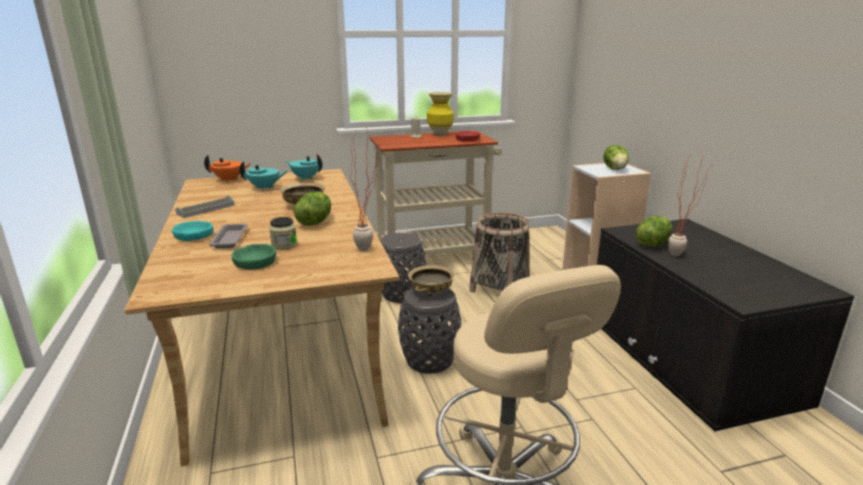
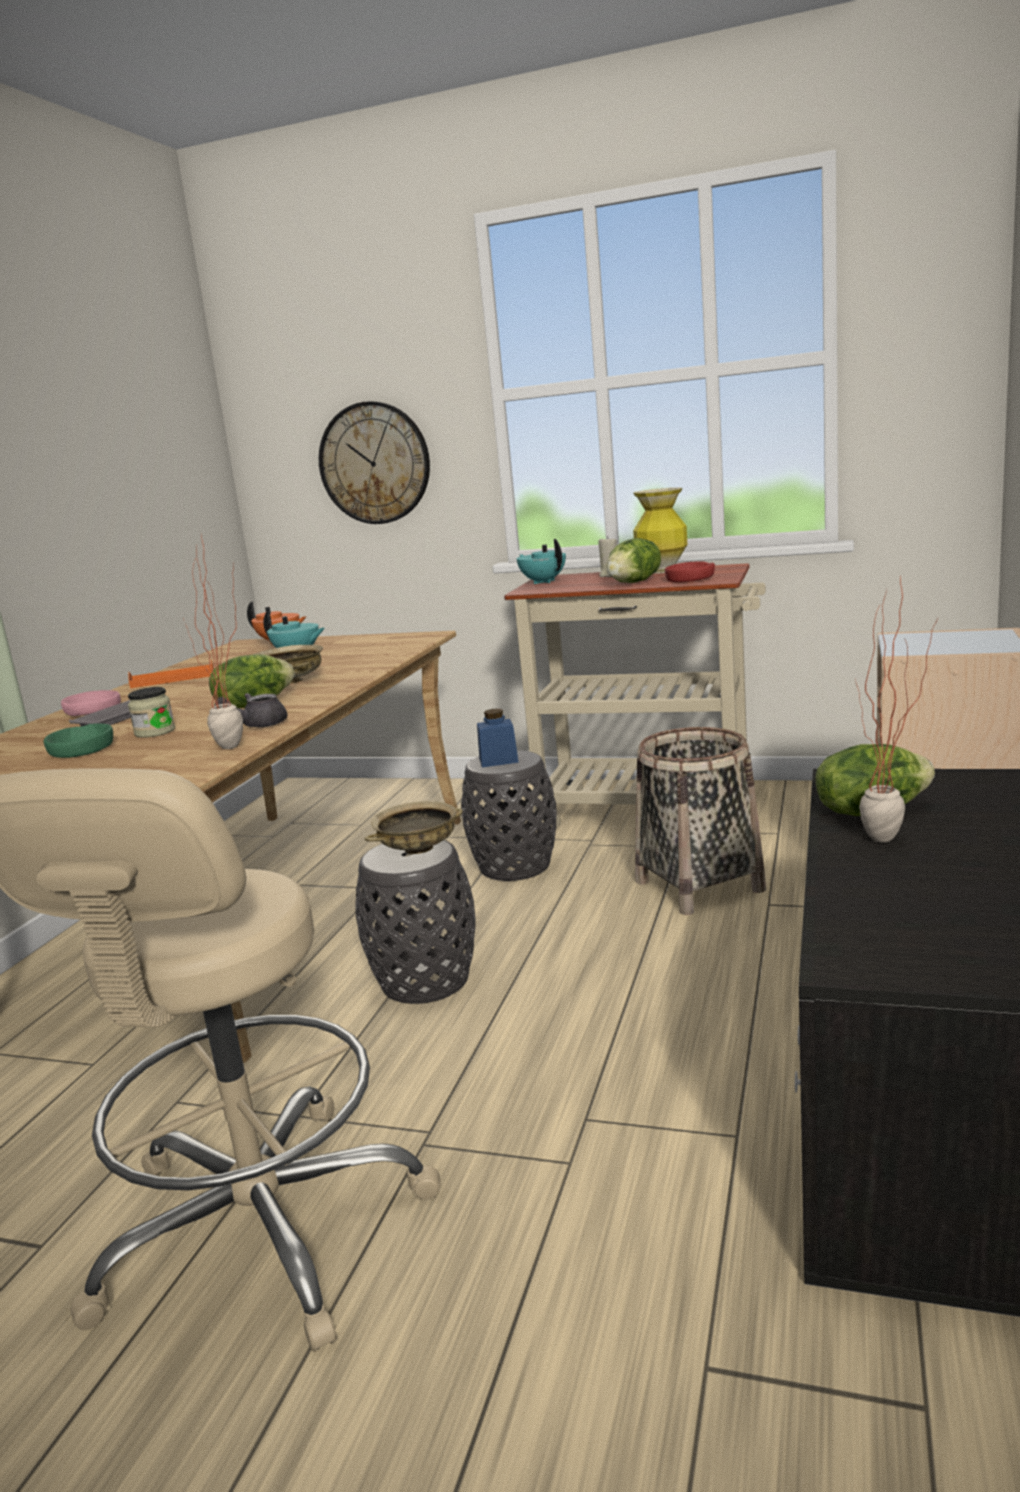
camera: 35 degrees right, 5 degrees down
turquoise bowl [172,221,213,241] -> pink bowl [61,690,121,716]
grey tray [175,195,234,218] -> orange tray [128,660,214,688]
turquoise teapot [286,154,323,180] -> turquoise teapot moved to [517,539,566,584]
lettuce [603,145,629,170] -> lettuce moved to [607,538,661,583]
none -> grey teapot [215,693,287,727]
none -> wall clock [319,401,430,524]
none -> blue jar [477,709,519,767]

